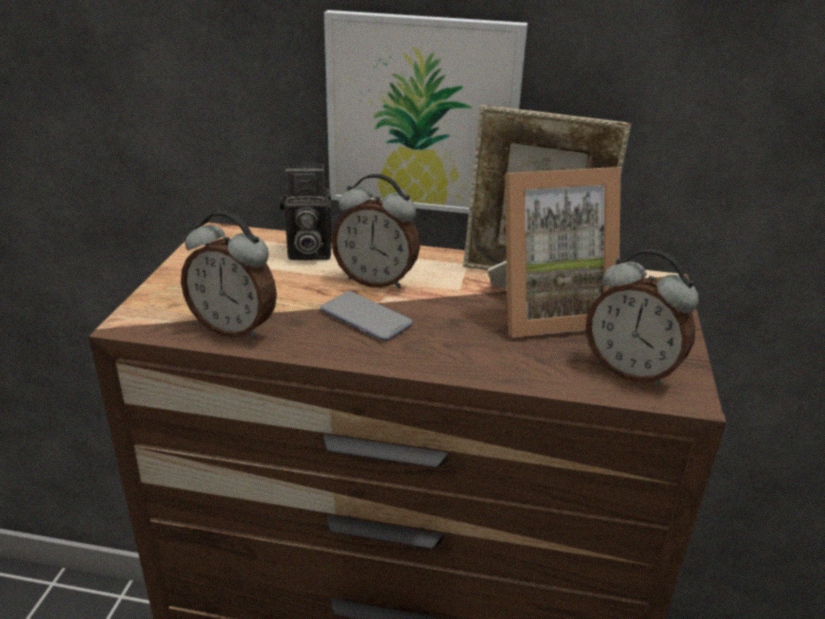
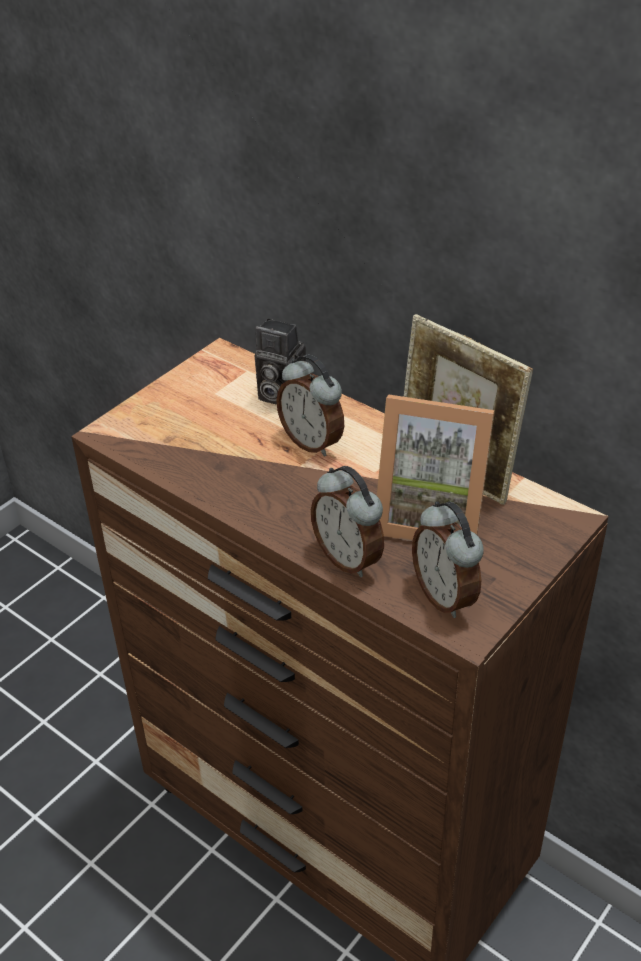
camera: 30 degrees right, 10 degrees up
alarm clock [181,211,277,339] -> alarm clock moved to [311,466,384,577]
phone [320,291,413,341] -> none
picture [324,10,528,214] -> none

